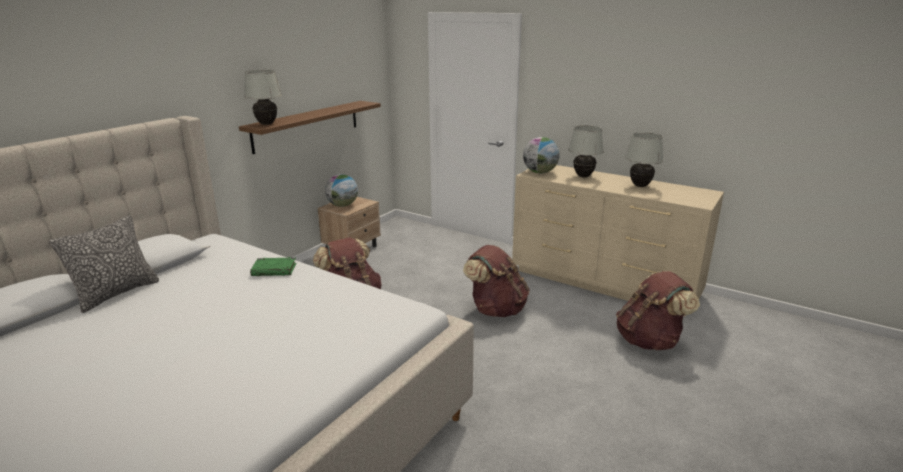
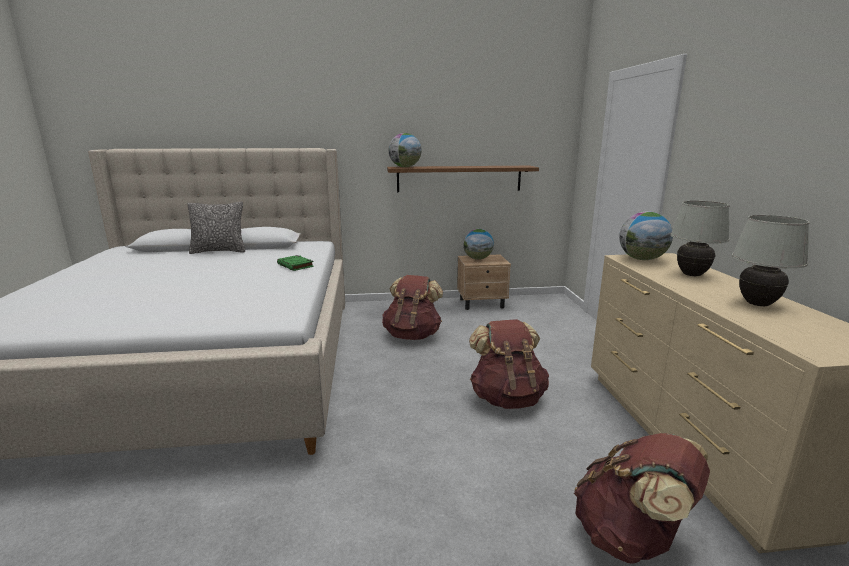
camera: 50 degrees right, 5 degrees down
white table lamp [244,70,282,125] -> globe [389,133,422,167]

